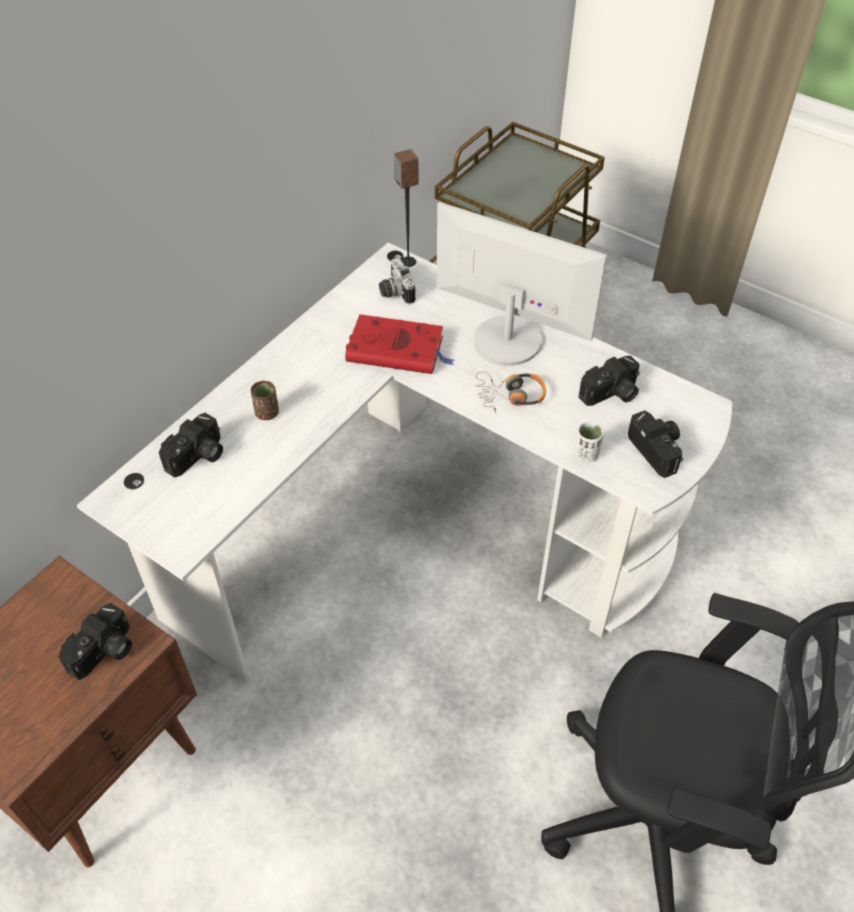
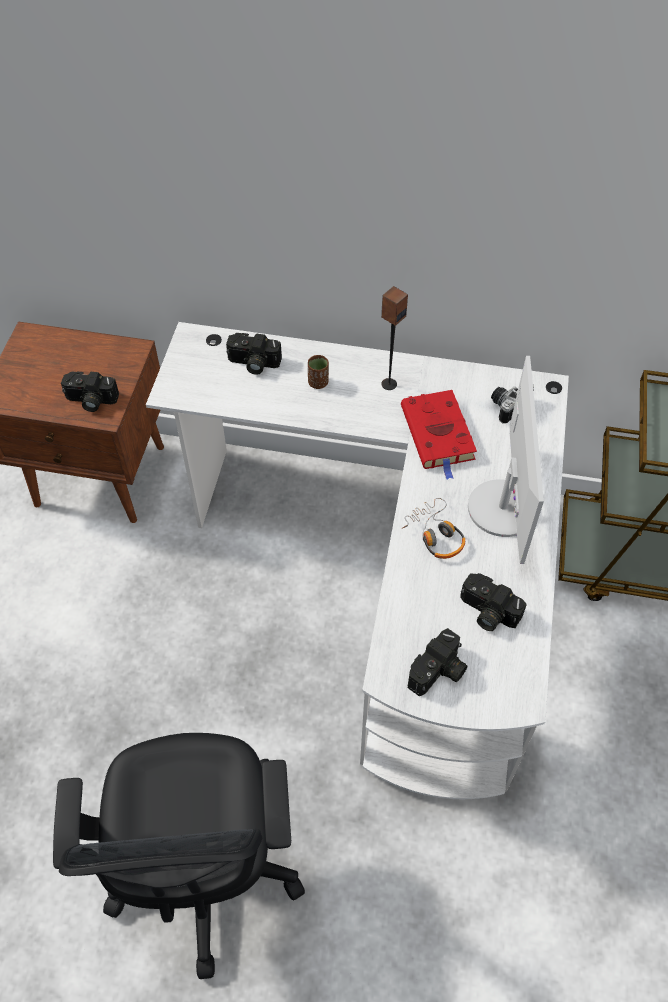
camera: 65 degrees right, 5 degrees up
speaker [394,149,419,267] -> speaker moved to [381,286,408,390]
white cup [575,421,604,462] -> none

